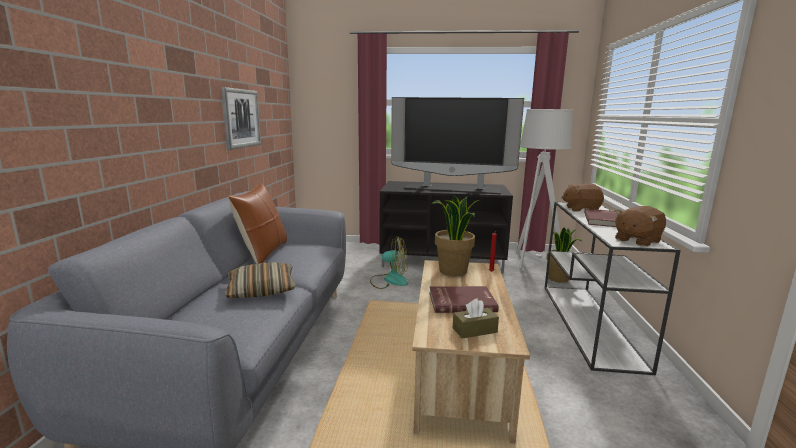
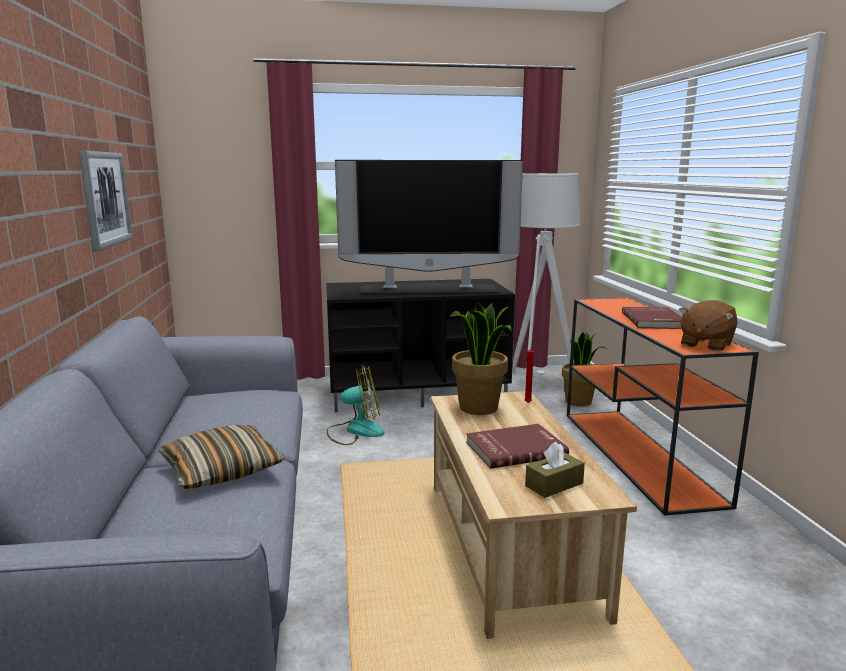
camera: 15 degrees left, 0 degrees up
brown pillow [228,183,287,264] -> none
white console table [545,202,681,375] -> orange console table [567,297,759,516]
brown plush toy [561,183,604,212] -> none

